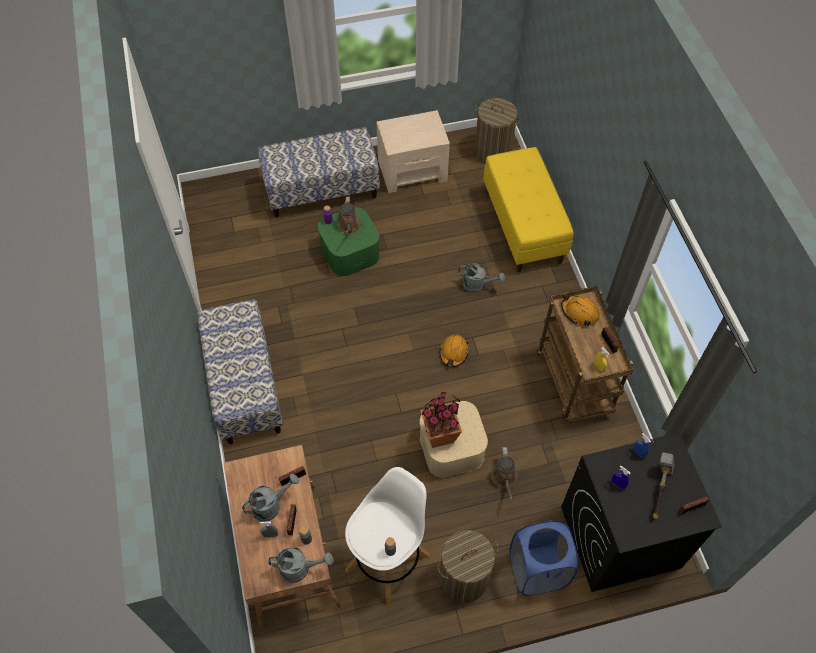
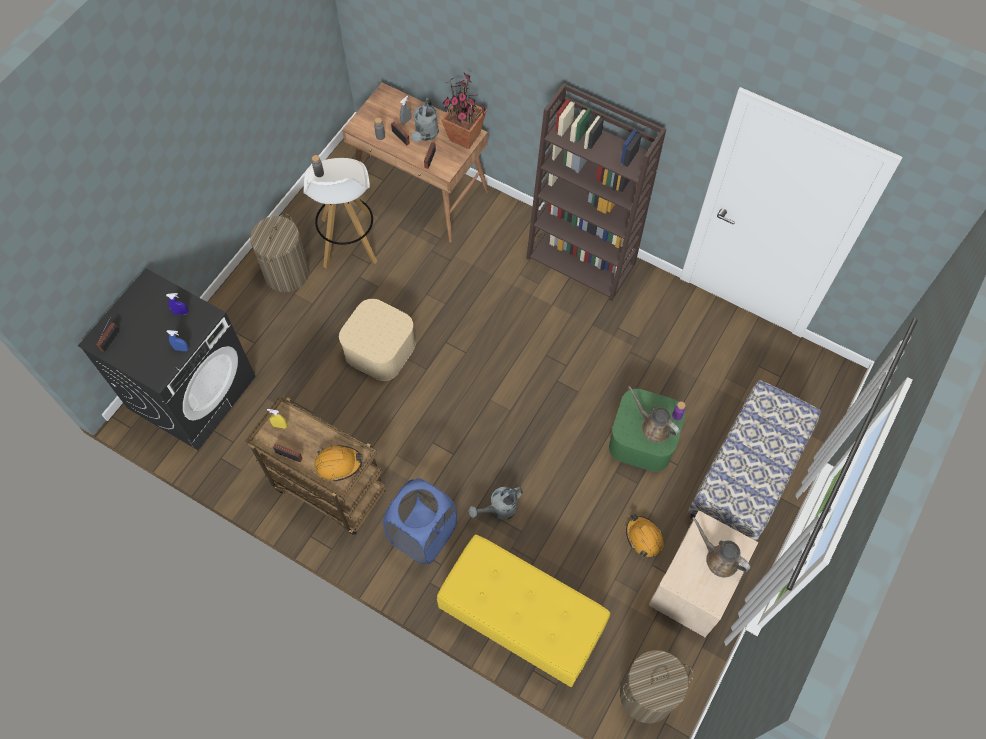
camera: 135 degrees right, 5 degrees up
bench [198,299,283,444] -> brown bookcase [526,83,666,301]
grey watering can [268,547,333,583] -> none
potted plant [420,392,462,448] -> potted plant moved to [441,73,487,149]
orange hard hat [440,334,469,367] -> orange hard hat moved to [626,514,664,557]
brown watering can [491,447,518,500] -> brown watering can moved to [692,517,750,577]
blue laundry basket [510,520,578,596] -> blue laundry basket moved to [383,478,457,565]
hammer [653,452,674,519] -> none

